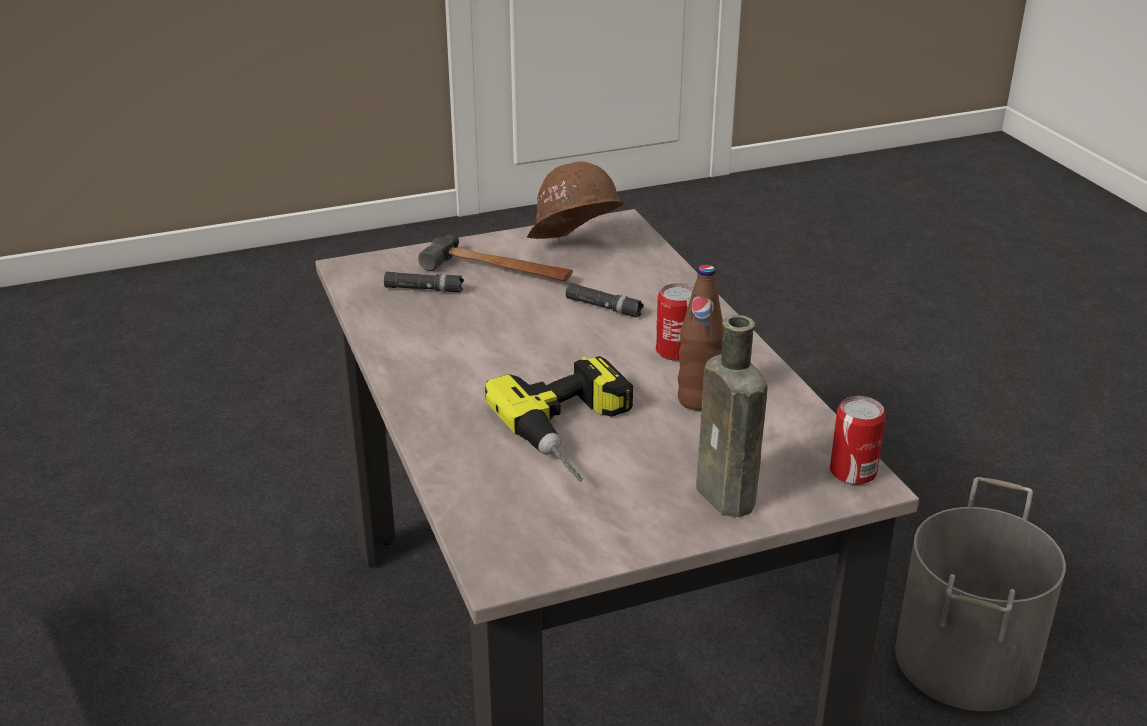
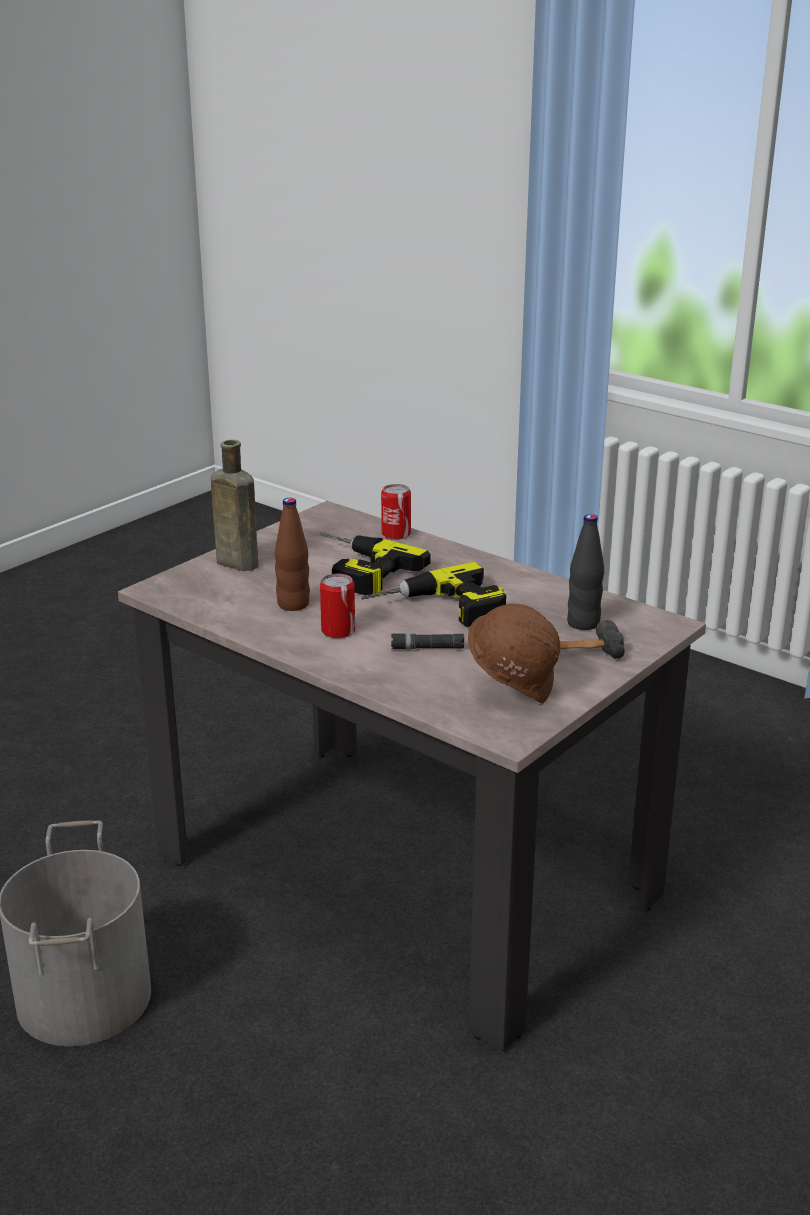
camera: 150 degrees right, 5 degrees down
black flashlight [384,272,464,292] -> black bottle [567,514,604,630]
can [830,396,886,485] -> can moved to [381,484,411,540]
none -> power drill [361,562,506,627]

